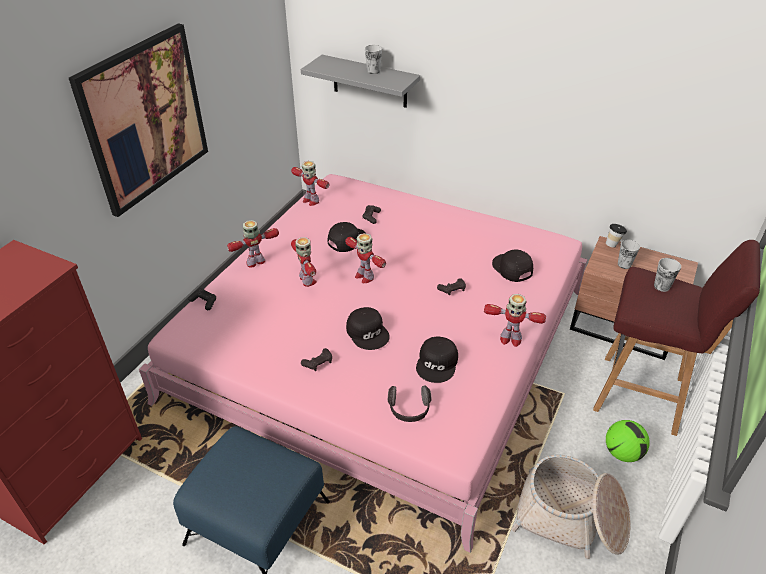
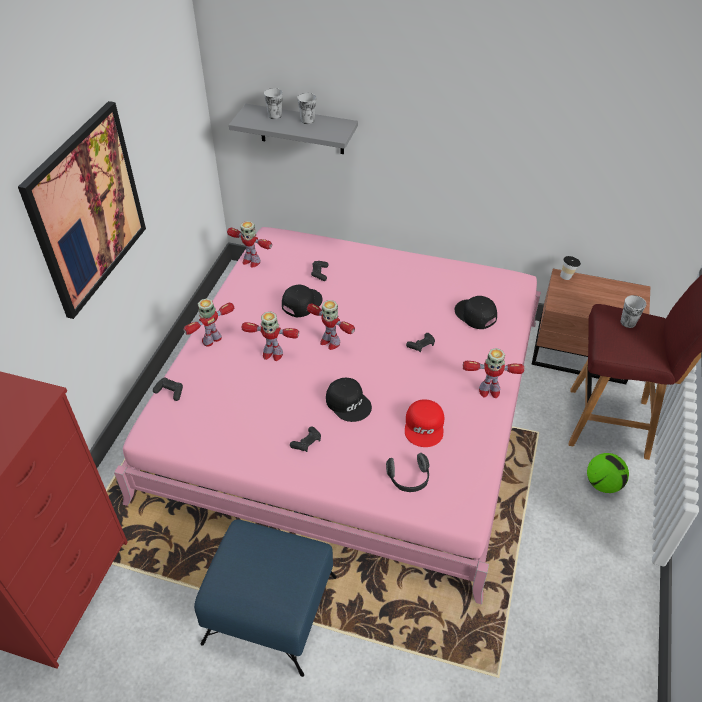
camera: 10 degrees left, 5 degrees up
toy robot [291,237,317,287] -> toy robot turned 135 degrees clockwise [242,312,299,361]
black cap [416,337,458,383] -> red cap [405,399,444,447]
basket [512,455,631,559] -> none
cup [618,240,640,269] -> cup moved to [264,88,283,119]

